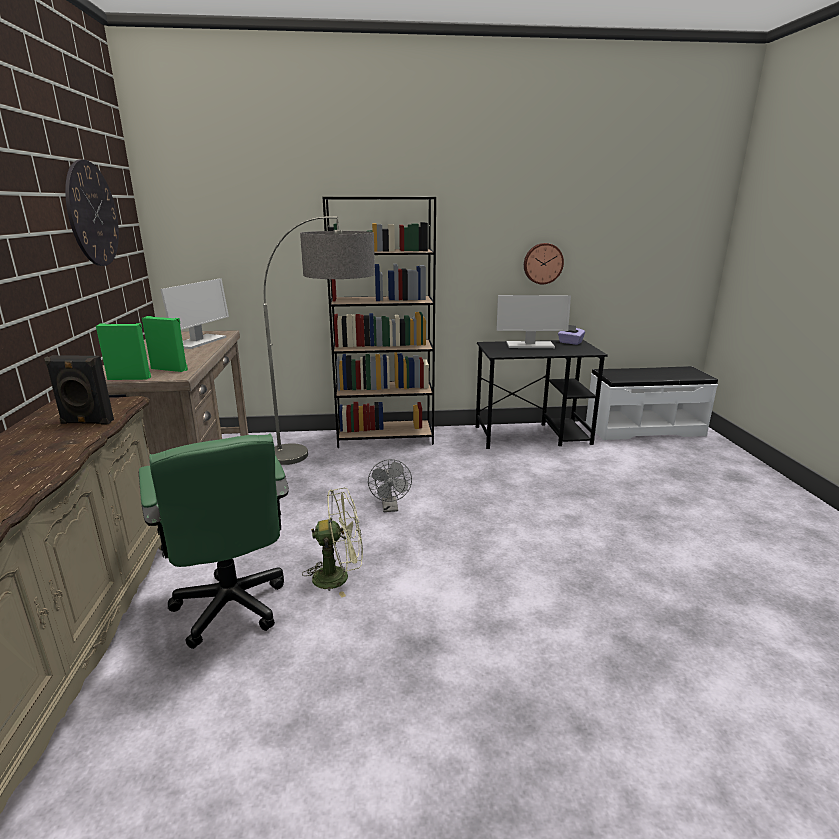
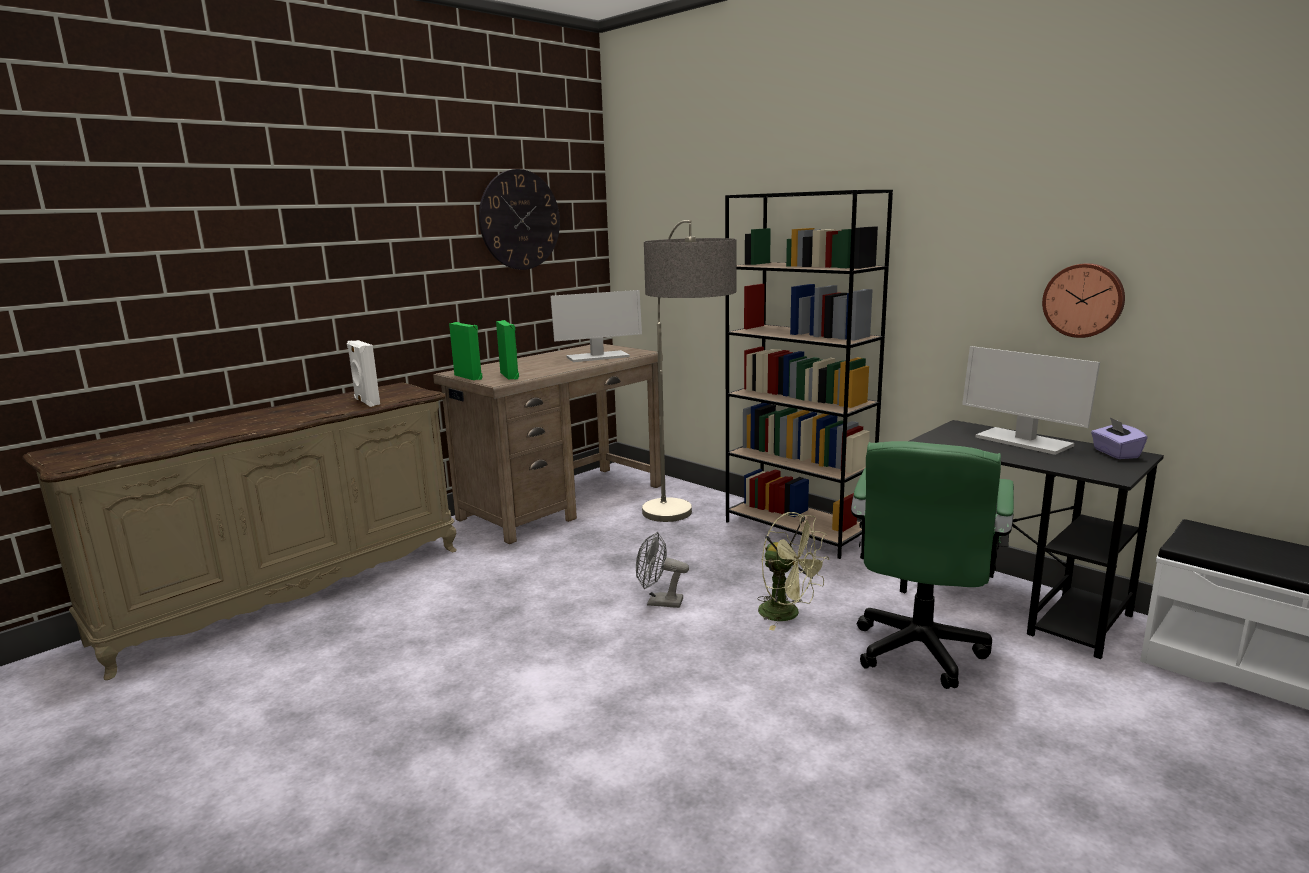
camera: 50 degrees right, 5 degrees down
black speaker [44,355,114,425] -> white speaker [347,340,380,407]
green office chair [139,434,289,649] -> green office chair moved to [851,441,1014,689]
green fan [302,488,363,598] -> green fan moved to [757,512,830,630]
grey fan [368,459,412,512] -> grey fan turned 60 degrees clockwise [636,532,689,608]

